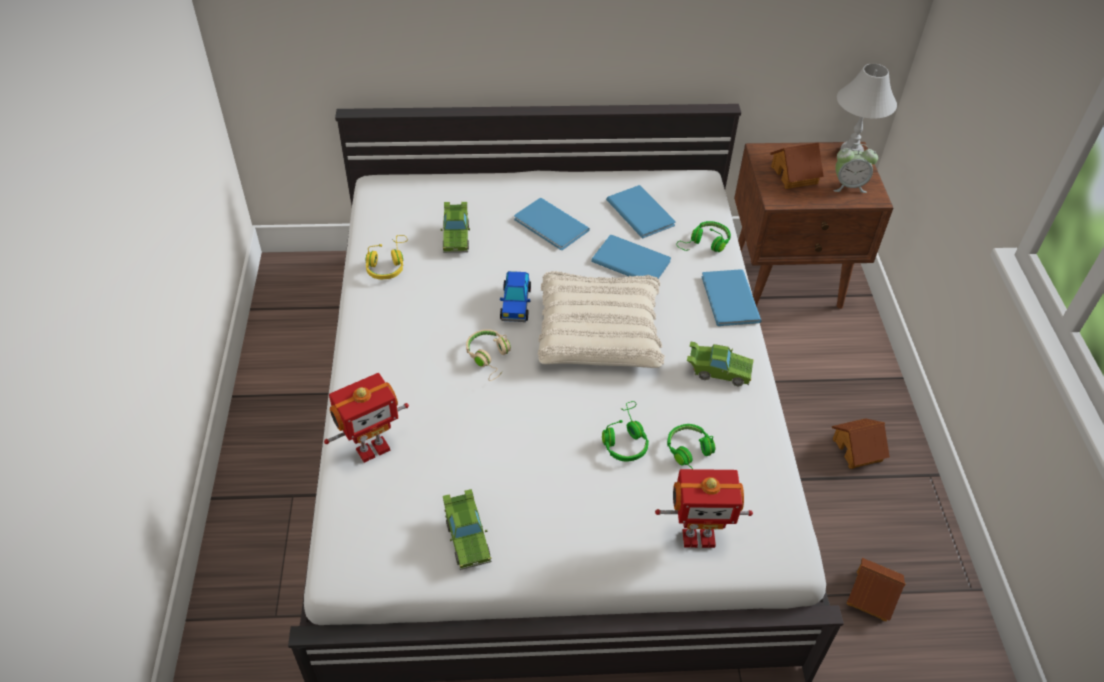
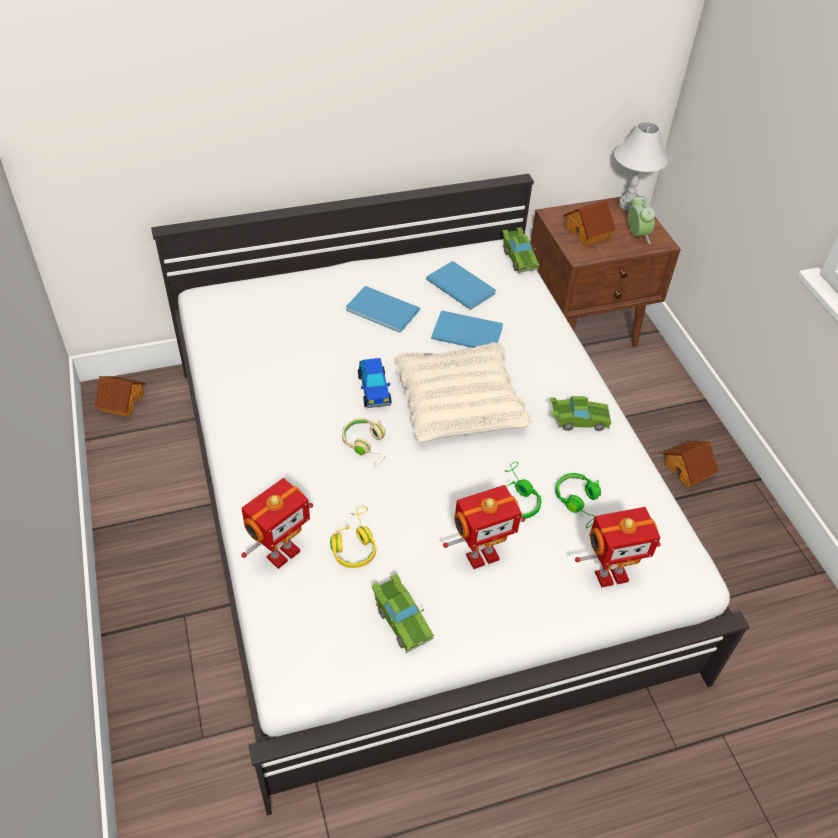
camera: 15 degrees left, 0 degrees up
yellow headphones [366,235,408,279] -> yellow headphones moved to [330,506,376,568]
green toy car [441,202,470,253] -> green toy car moved to [502,228,539,273]
green headphones [677,221,731,252] -> none
blue book [701,269,761,326] -> none
alarm clock [833,144,878,193] -> alarm clock turned 90 degrees counterclockwise [628,195,655,244]
toy house [846,558,906,621] -> toy house moved to [95,376,145,417]
none -> toy robot [443,485,525,569]

